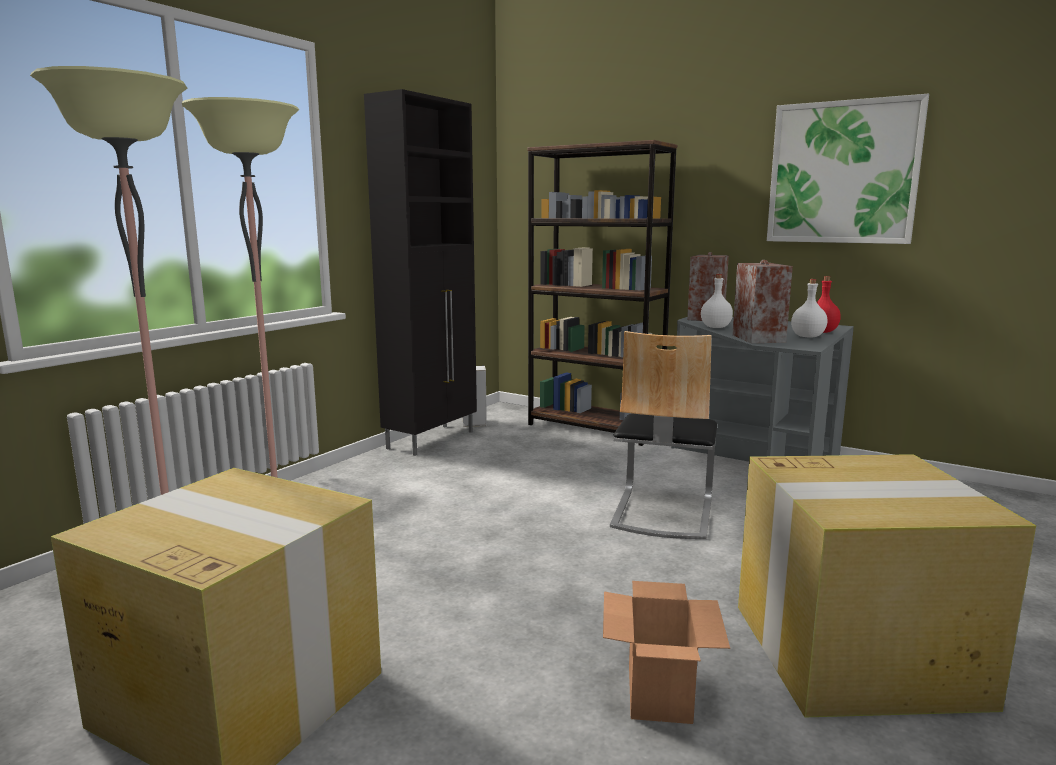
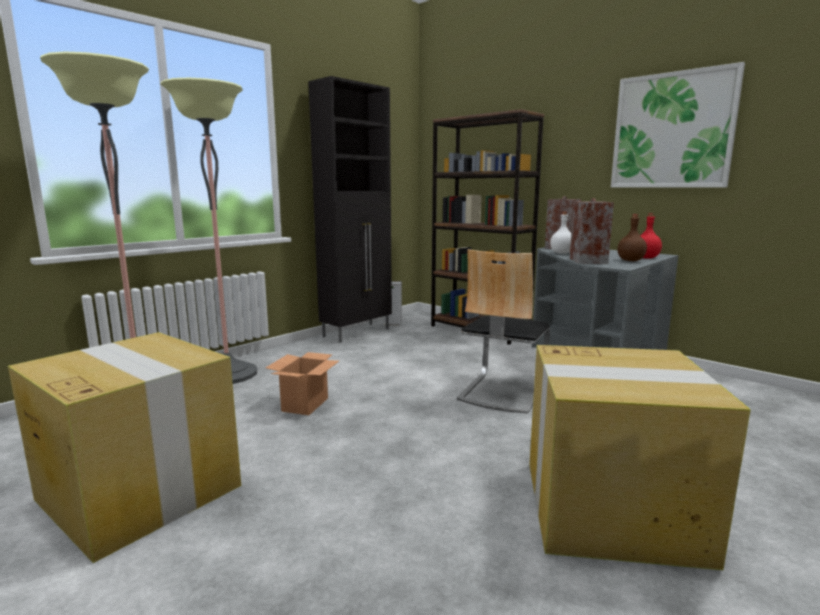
camera: 10 degrees right, 0 degrees up
cardboard box [603,581,730,724] -> cardboard box moved to [266,352,339,415]
white bottle [791,279,827,338] -> brown bottle [617,214,647,261]

